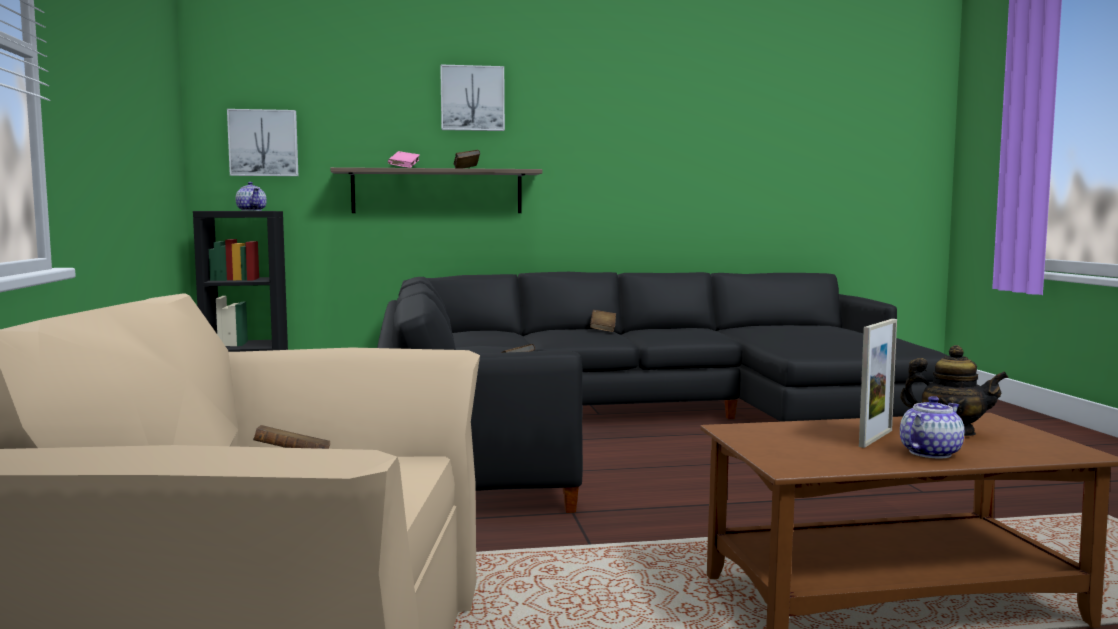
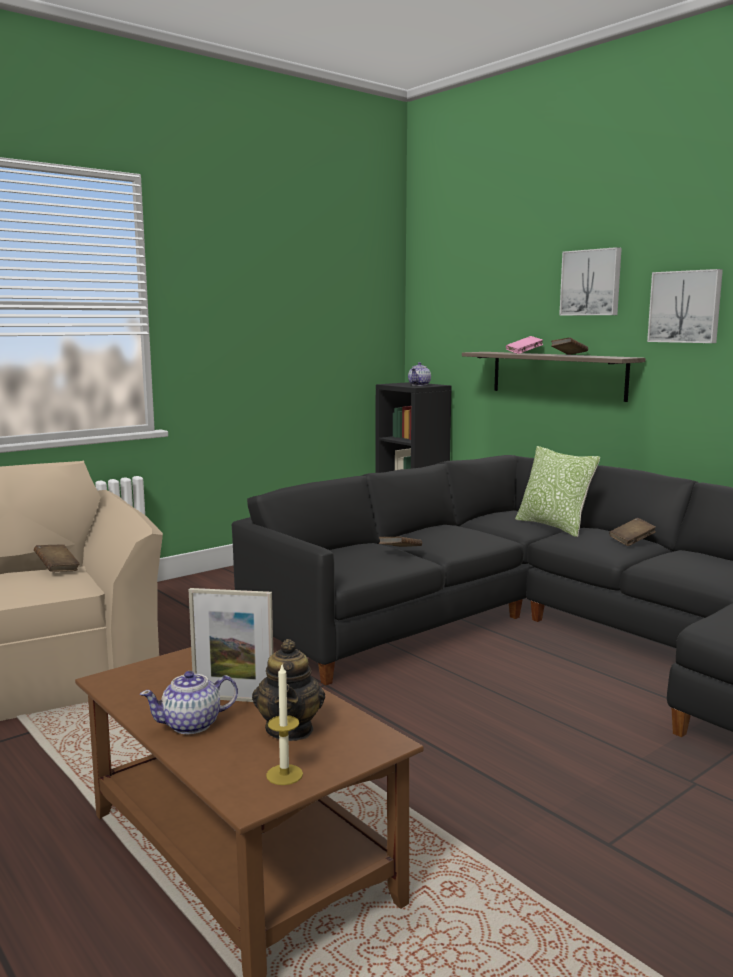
camera: 60 degrees right, 5 degrees up
picture [227,109,298,176] -> picture moved to [647,269,723,343]
teapot [900,396,964,459] -> teapot turned 135 degrees clockwise [140,671,238,734]
none -> candle [266,665,303,785]
none -> pillow [515,446,600,537]

